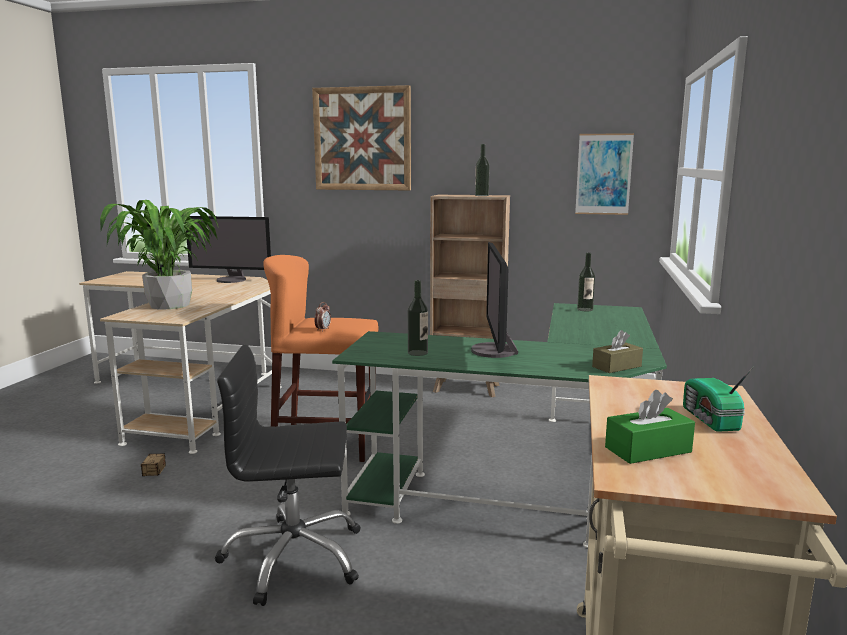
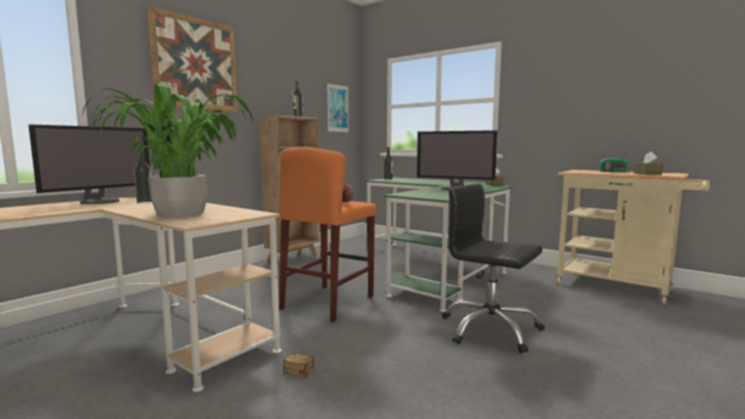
camera: 65 degrees left, 5 degrees down
black office chair [215,344,360,606] -> black office chair turned 105 degrees clockwise [442,183,545,353]
bottle [408,280,428,356] -> bottle moved to [134,148,152,204]
green tissue box [605,390,695,464] -> brown tissue box [633,152,663,175]

